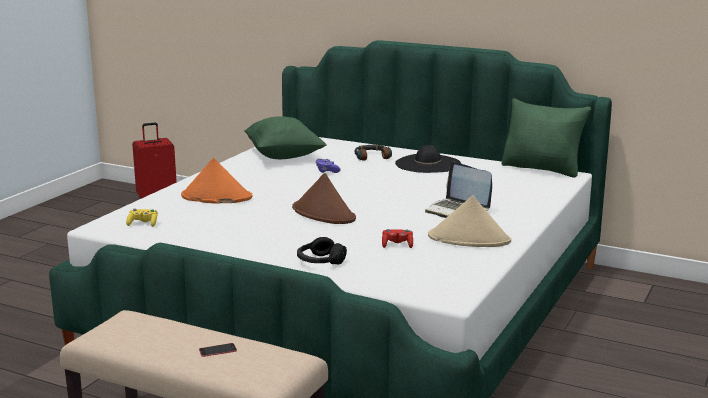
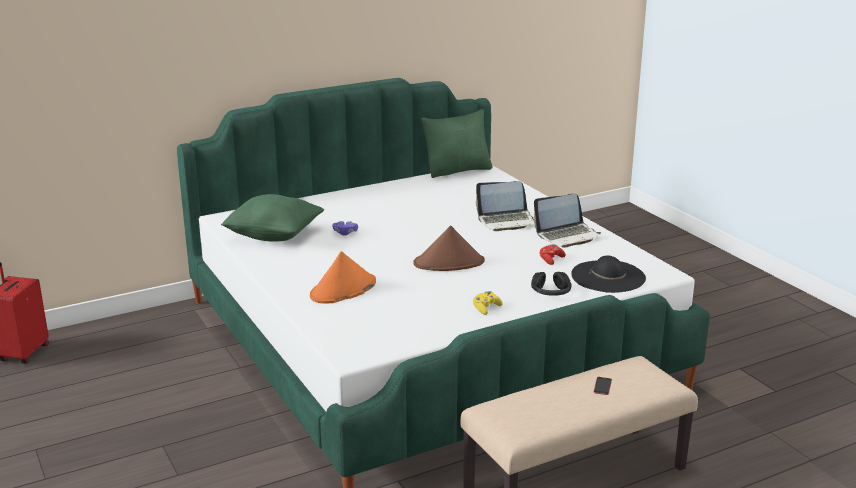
camera: 55 degrees left, 5 degrees up
yellow game controller [126,208,158,227] -> yellow game controller moved to [473,291,503,315]
headphones [355,145,392,161] -> none
black hat [395,145,461,173] -> black hat moved to [571,256,646,293]
beige hat [428,195,511,247] -> laptop [534,194,601,248]

